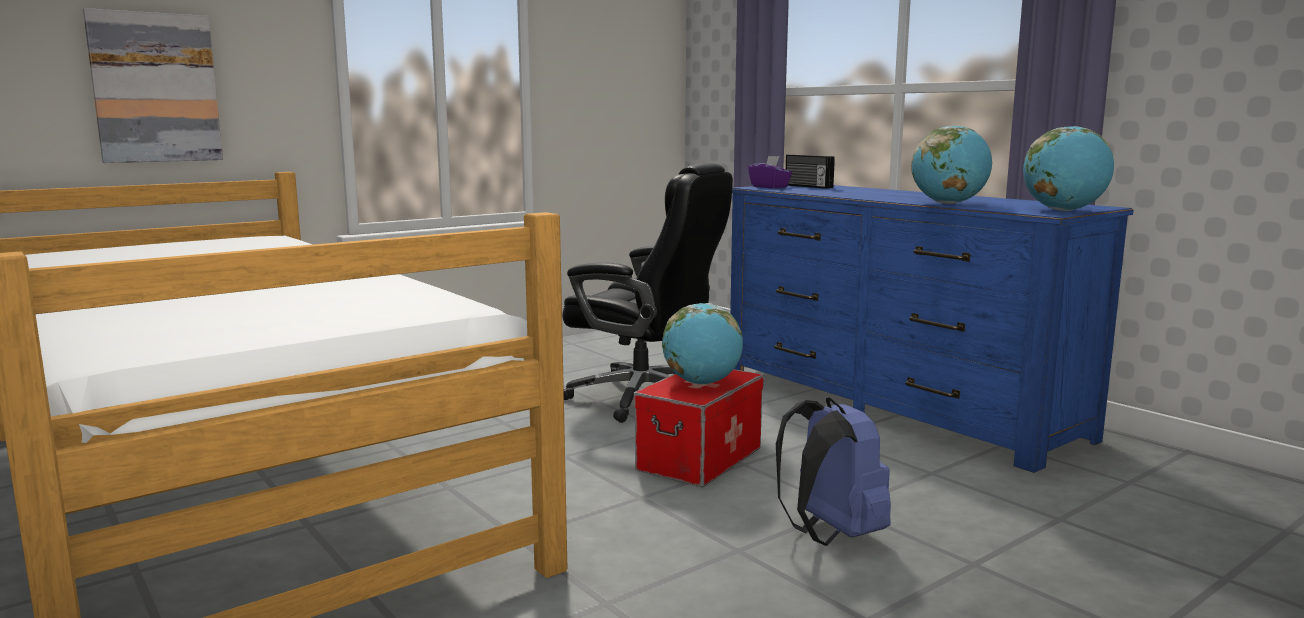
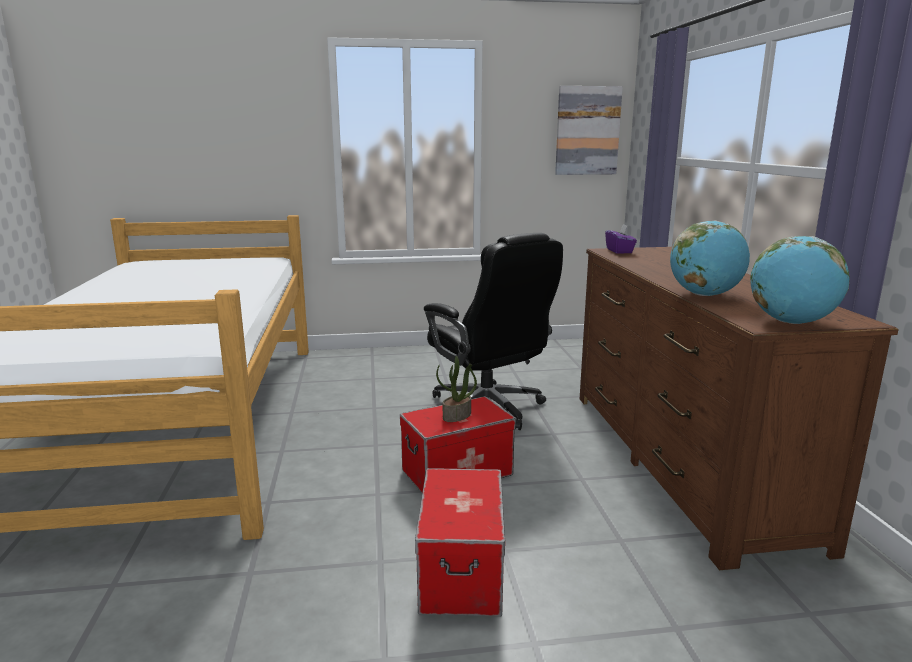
camera: 30 degrees right, 5 degrees up
picture [83,8,223,163] -> picture moved to [555,86,623,175]
globe [662,303,743,384] -> potted plant [436,356,477,422]
blue dresser [730,185,1134,473] -> brown dresser [580,247,899,570]
blue backpack [776,397,891,546] -> storage box [415,468,505,617]
radio [786,155,835,189] -> none

